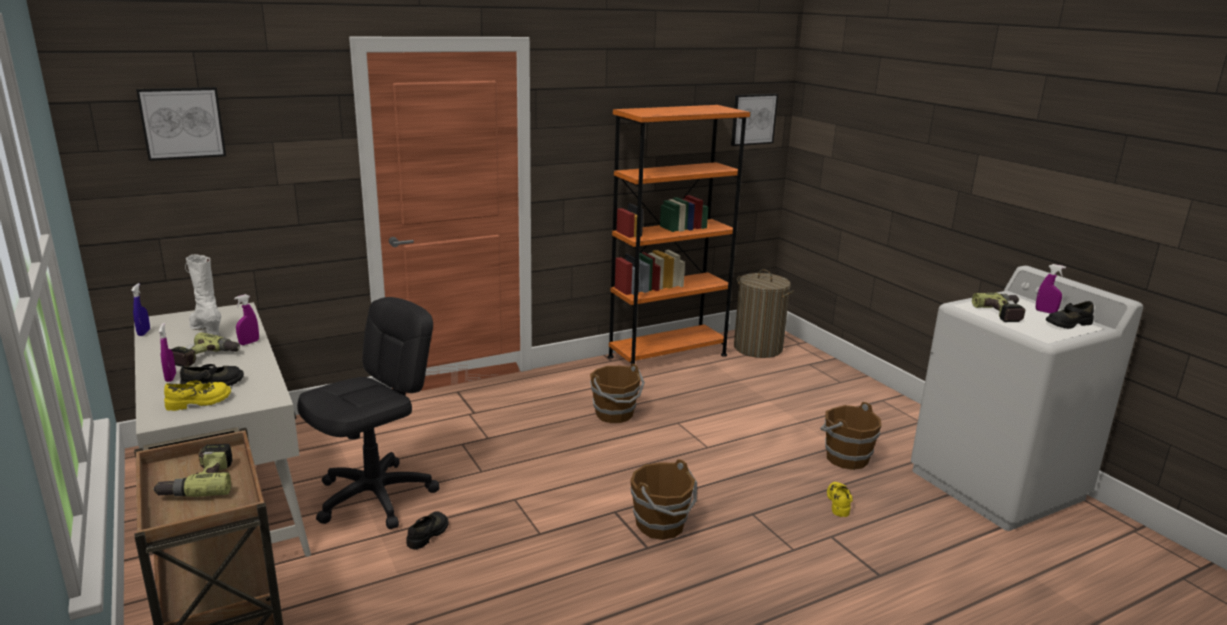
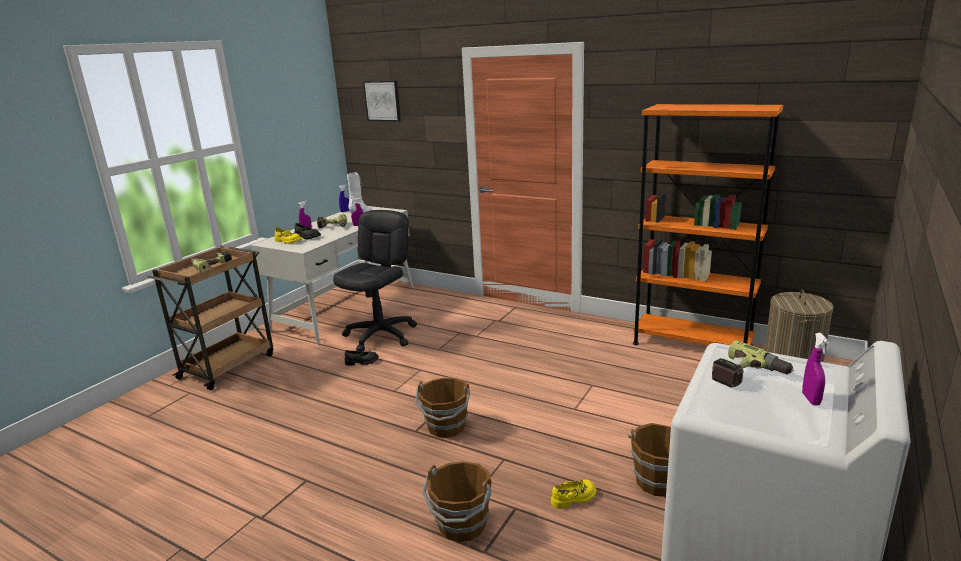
camera: 60 degrees right, 0 degrees up
black office chair [297,297,439,529] -> black office chair turned 75 degrees counterclockwise [333,210,417,352]
brown bucket [590,364,645,423] -> brown bucket moved to [422,461,492,542]
picture [731,94,778,146] -> none
black shoe [1046,301,1094,329] -> none

